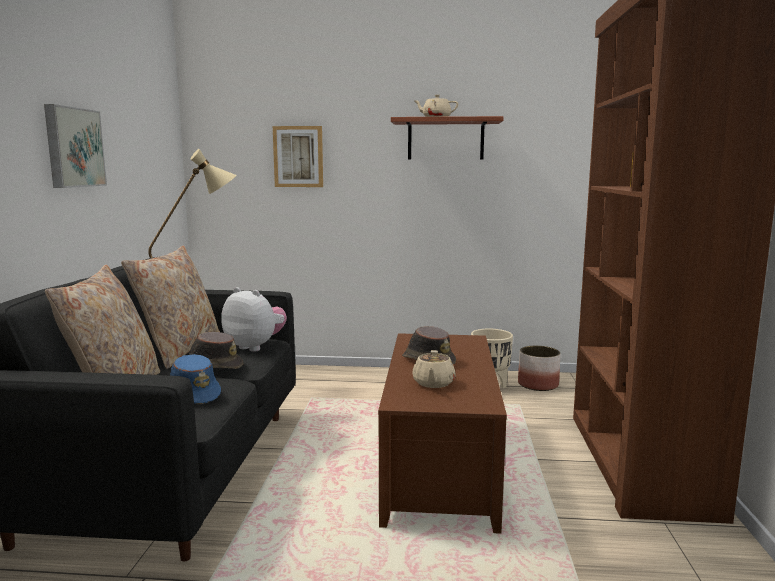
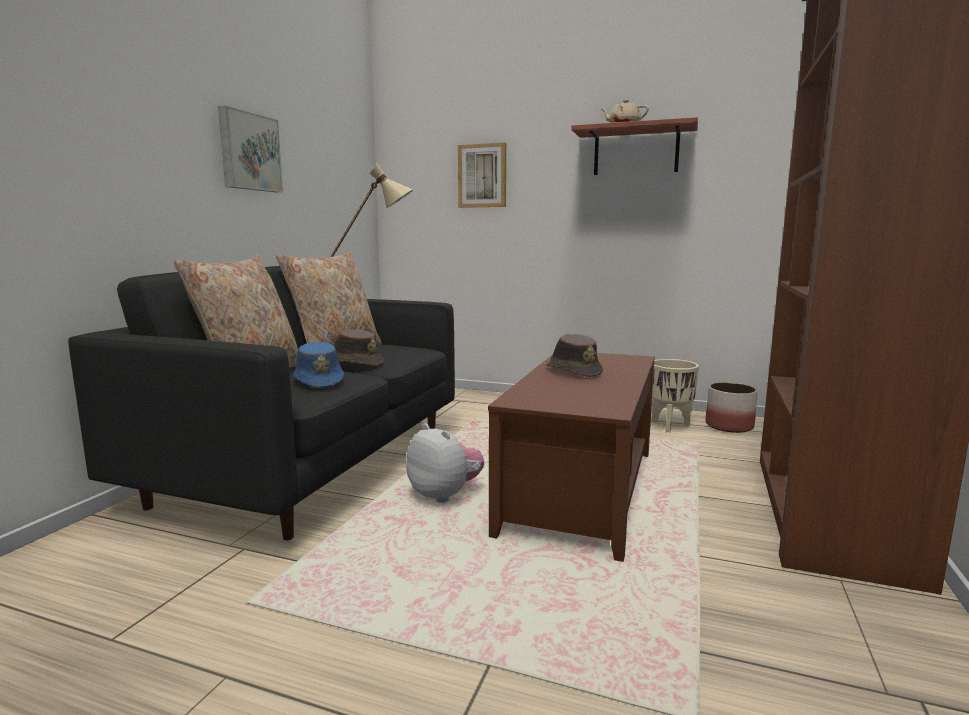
camera: 15 degrees right, 0 degrees up
plush toy [222,287,287,352] -> plush toy moved to [406,423,484,503]
beige teapot [412,350,456,388] -> none

